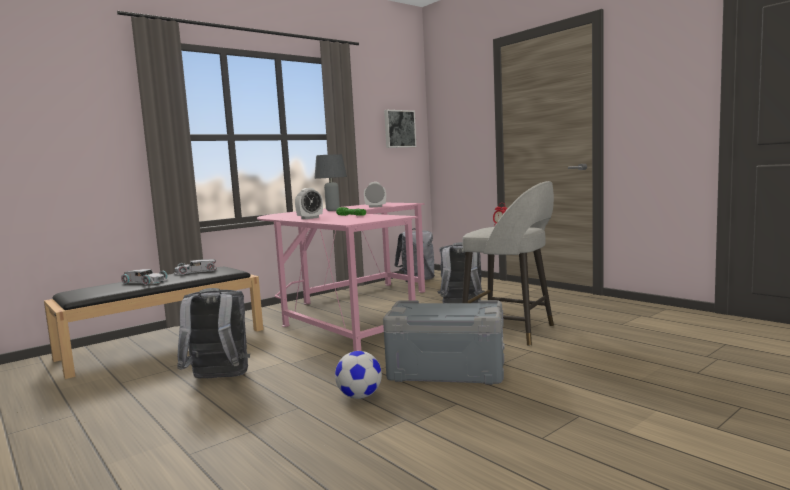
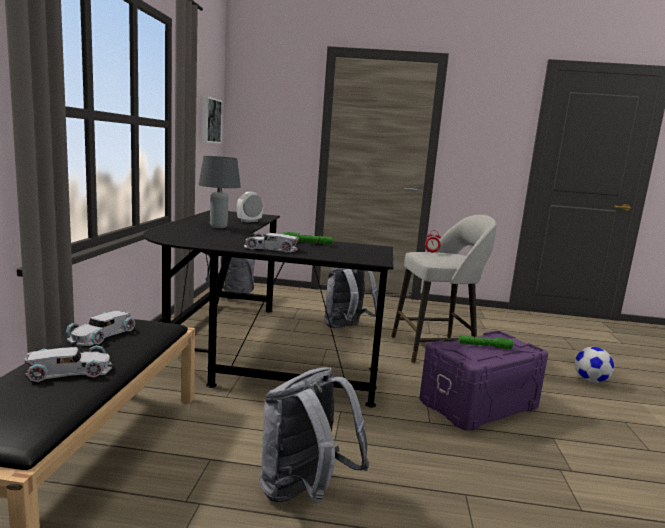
camera: 45 degrees left, 5 degrees up
pink desk [257,203,425,351] -> black desk [143,210,393,408]
alarm clock [295,188,323,219] -> white toy car [244,233,299,253]
football [335,351,382,399] -> football moved to [575,347,614,383]
grey storage box [383,300,505,385] -> purple storage box [419,330,548,431]
none -> green flashlight [459,335,513,349]

